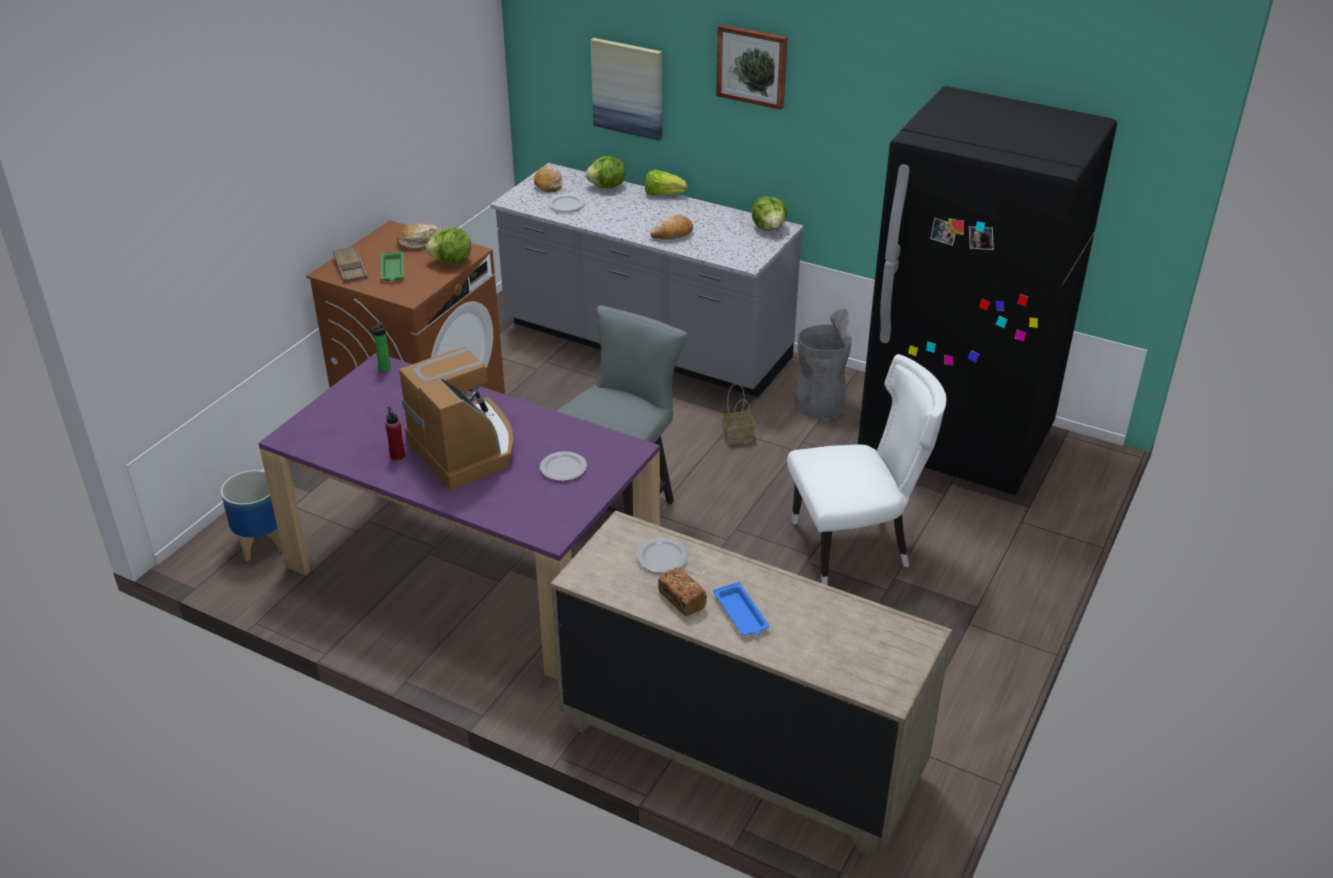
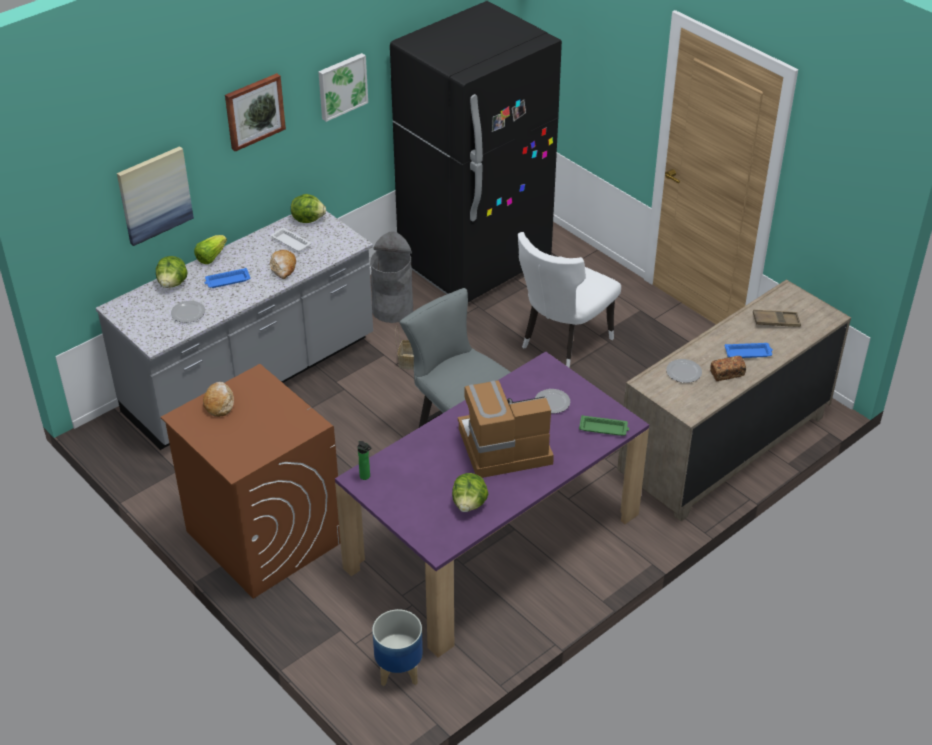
camera: 70 degrees left, 5 degrees up
brown tray [333,246,368,282] -> brown tray moved to [753,310,801,327]
green tray [381,251,404,281] -> green tray moved to [579,415,629,436]
red bottle [385,407,405,460] -> none
lettuce [426,228,471,264] -> lettuce moved to [452,473,488,512]
bread [534,165,563,192] -> none
white chair [787,354,946,585] -> white chair turned 150 degrees counterclockwise [518,232,621,368]
none -> blue tray [205,268,250,288]
none -> white tray [271,228,311,252]
none -> picture [318,53,368,122]

